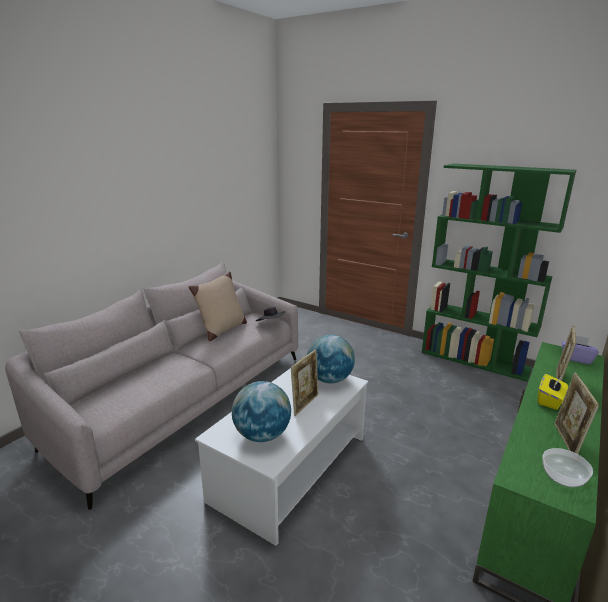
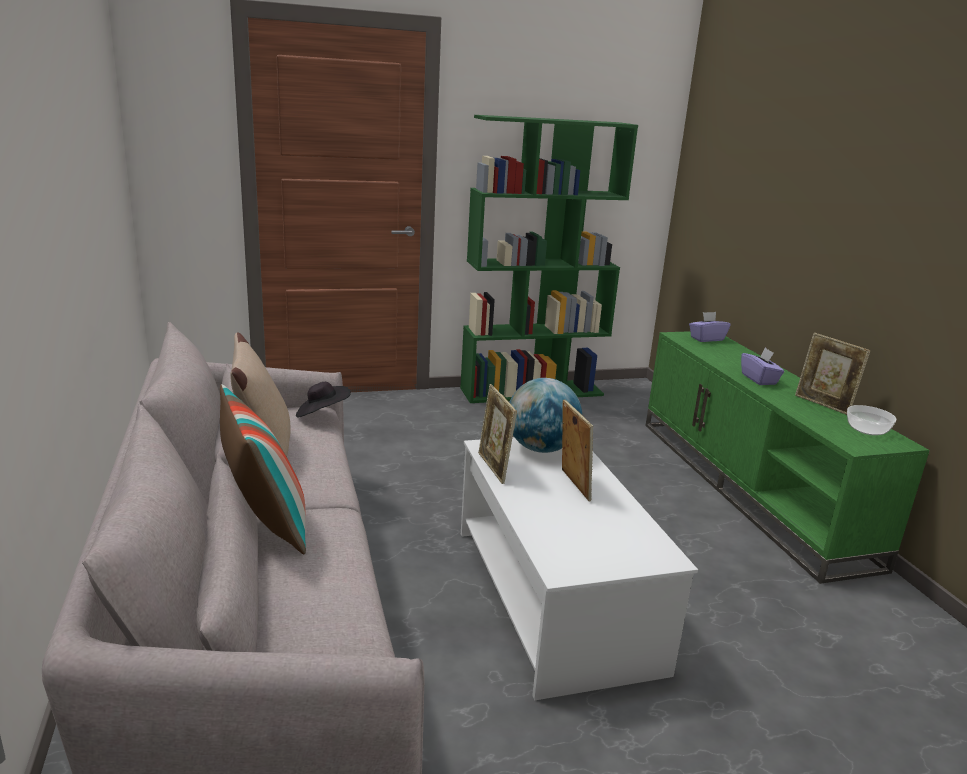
camera: 50 degrees left, 0 degrees up
globe [232,381,291,442] -> none
yellow tissue box [538,374,568,410] -> purple tissue box [741,348,784,385]
picture frame [556,325,576,381] -> picture frame moved to [478,384,517,484]
none -> pillow [220,384,306,554]

